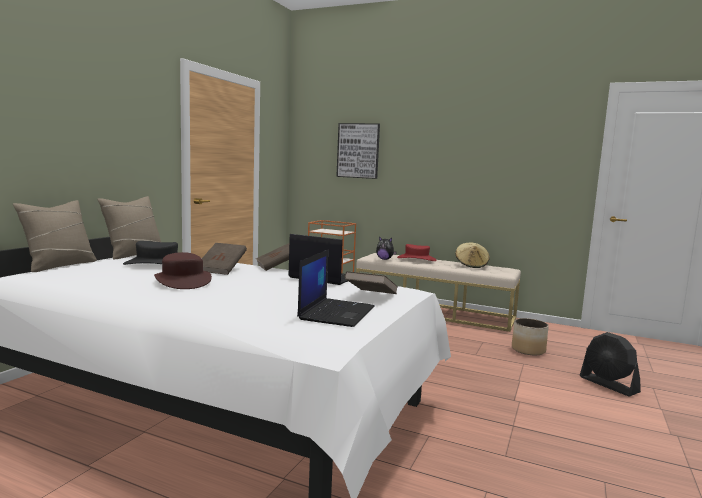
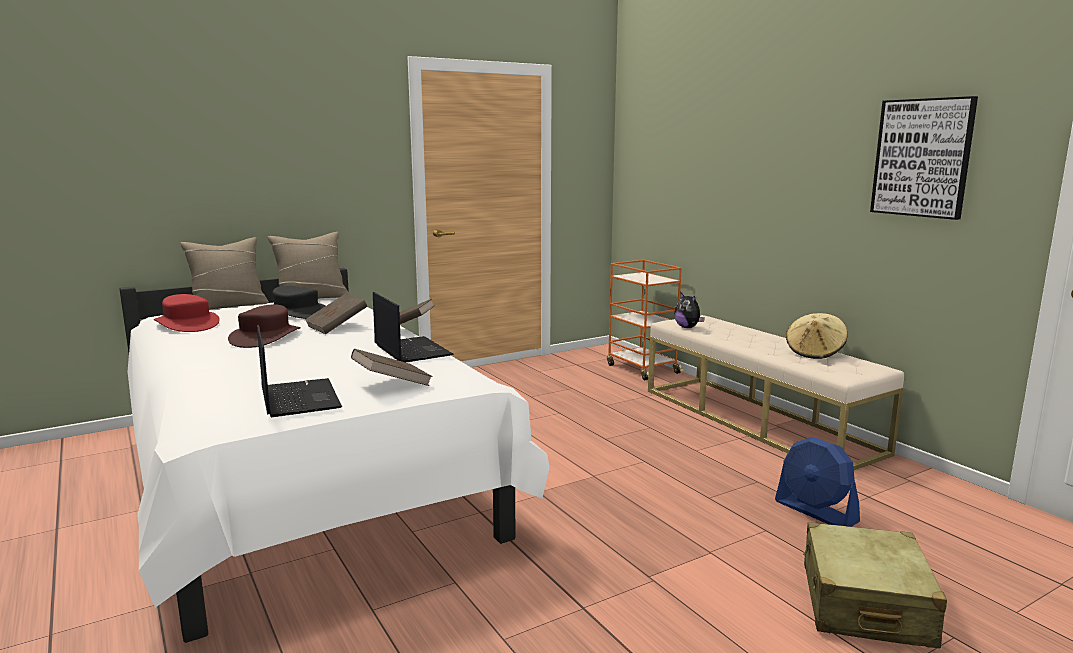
camera: 35 degrees right, 5 degrees up
laptop [297,250,374,327] -> laptop turned 75 degrees counterclockwise [257,325,342,417]
picture [336,123,380,179] -> picture moved to [870,96,978,220]
red hat [397,244,436,261] -> red hat moved to [154,294,220,332]
planter [512,318,549,355] -> blue fan [775,437,860,527]
black fan [580,332,641,397] -> beige suitcase [803,522,947,648]

